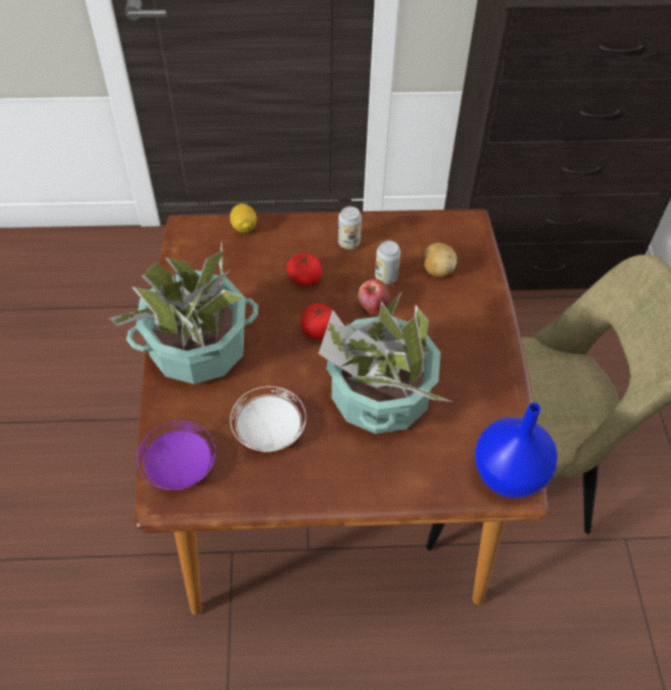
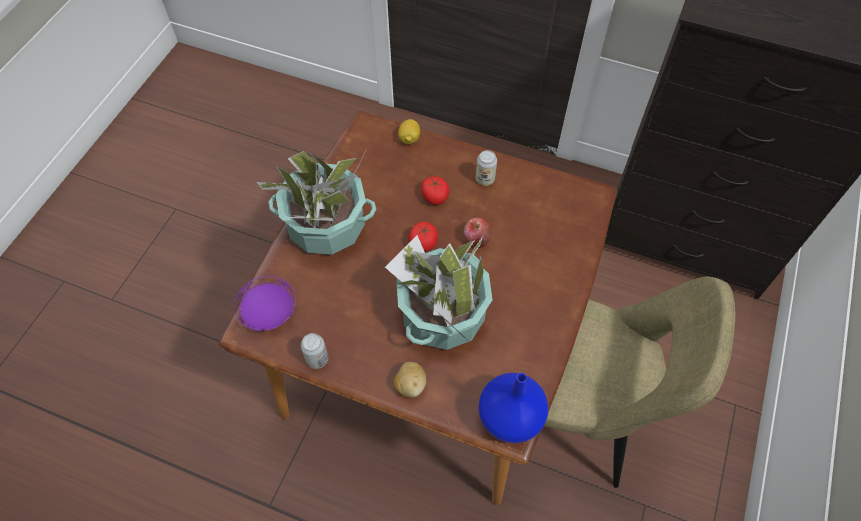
camera: 25 degrees right, 5 degrees up
white plate [230,386,306,452] -> none
can [375,240,401,284] -> can moved to [301,333,328,369]
potato [424,243,457,277] -> potato moved to [393,362,427,398]

